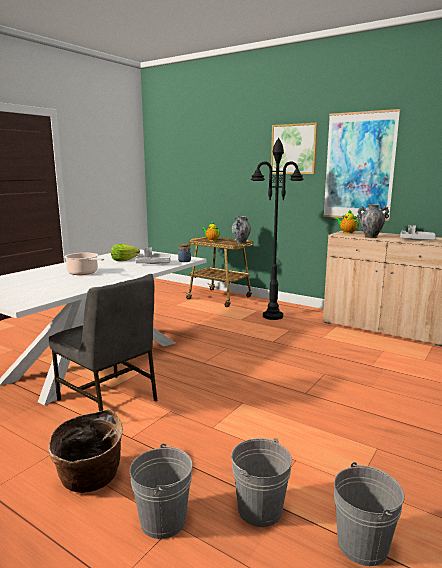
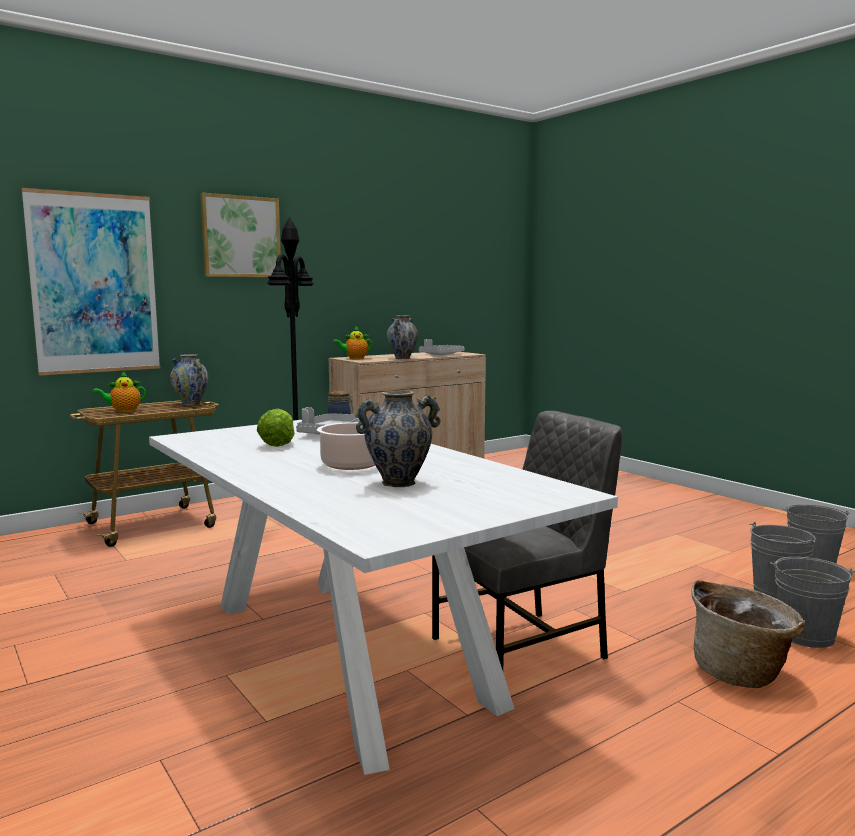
camera: 70 degrees left, 5 degrees down
picture [323,109,400,221] -> picture moved to [21,188,160,376]
none -> vase [355,390,440,487]

